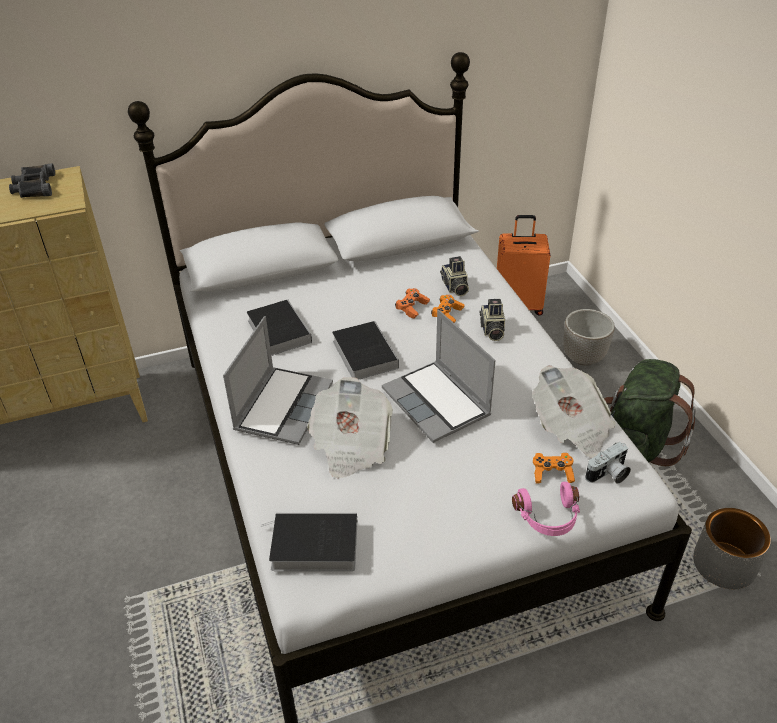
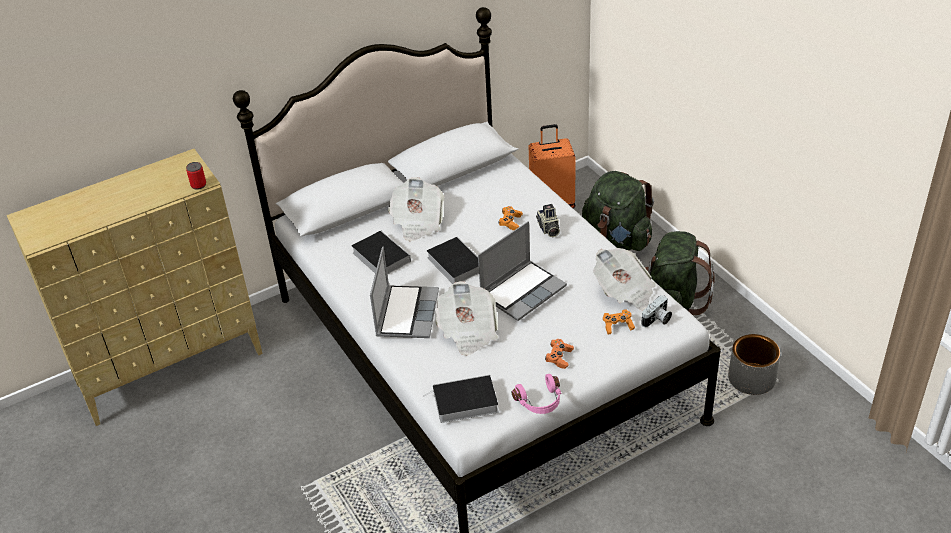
camera: 10 degrees left, 0 degrees up
black binoculars [9,163,55,198] -> none
laptop [382,310,496,443] -> laptop turned 90 degrees counterclockwise [478,221,567,321]
orange game controller [395,288,430,319] -> orange game controller moved to [545,339,574,369]
camera [440,256,469,296] -> none
pink headphones [512,482,580,536] -> pink headphones moved to [512,374,562,414]
planter [563,309,615,366] -> green backpack [582,171,654,251]
none -> can [186,162,206,190]
none -> newspaper [388,177,445,241]

